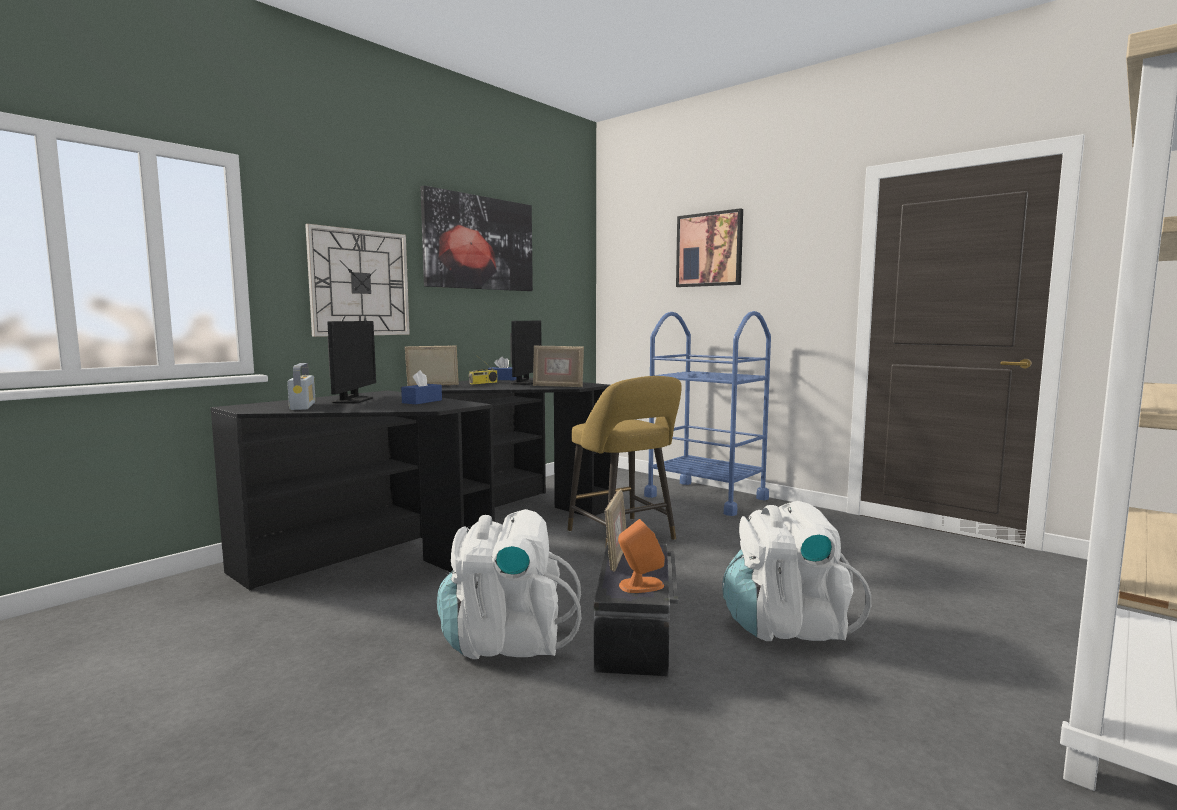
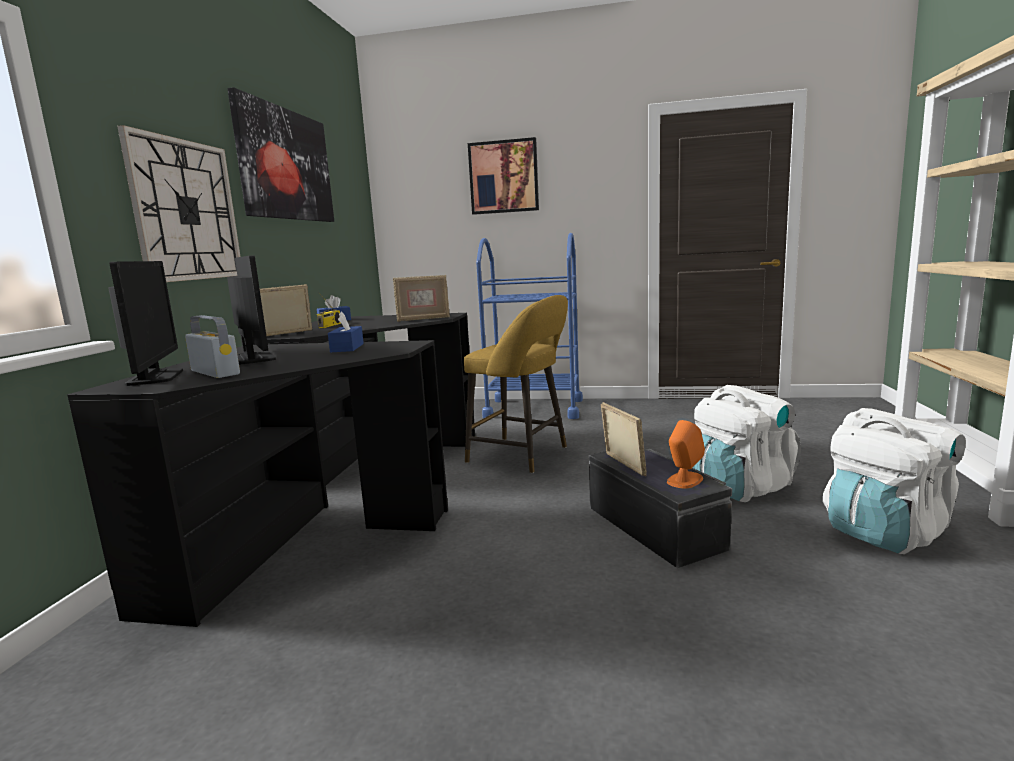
camera: 30 degrees left, 5 degrees up
white backpack [437,509,581,659] -> white backpack moved to [823,408,966,554]
monitor [510,321,542,385] -> monitor moved to [108,261,183,386]

